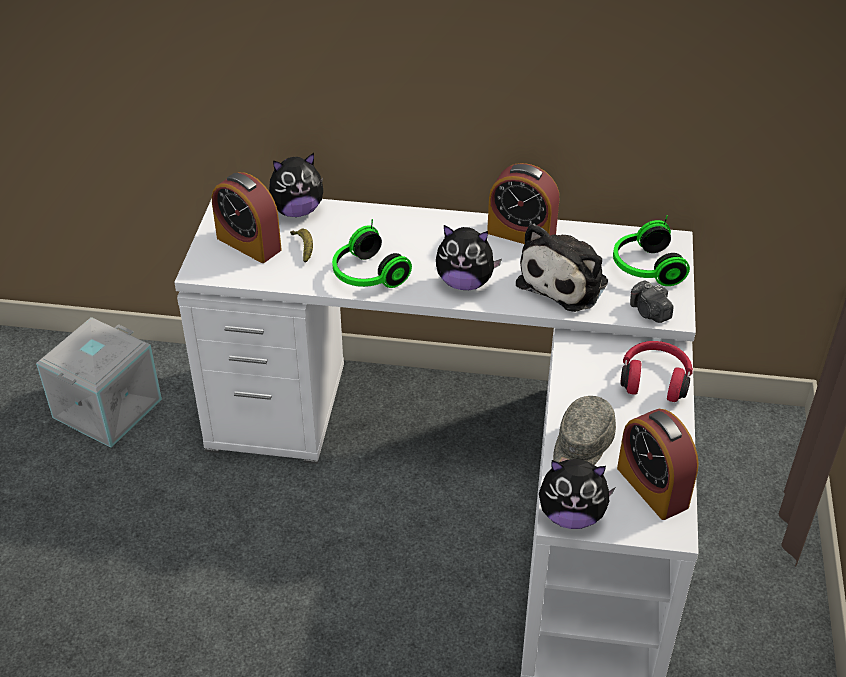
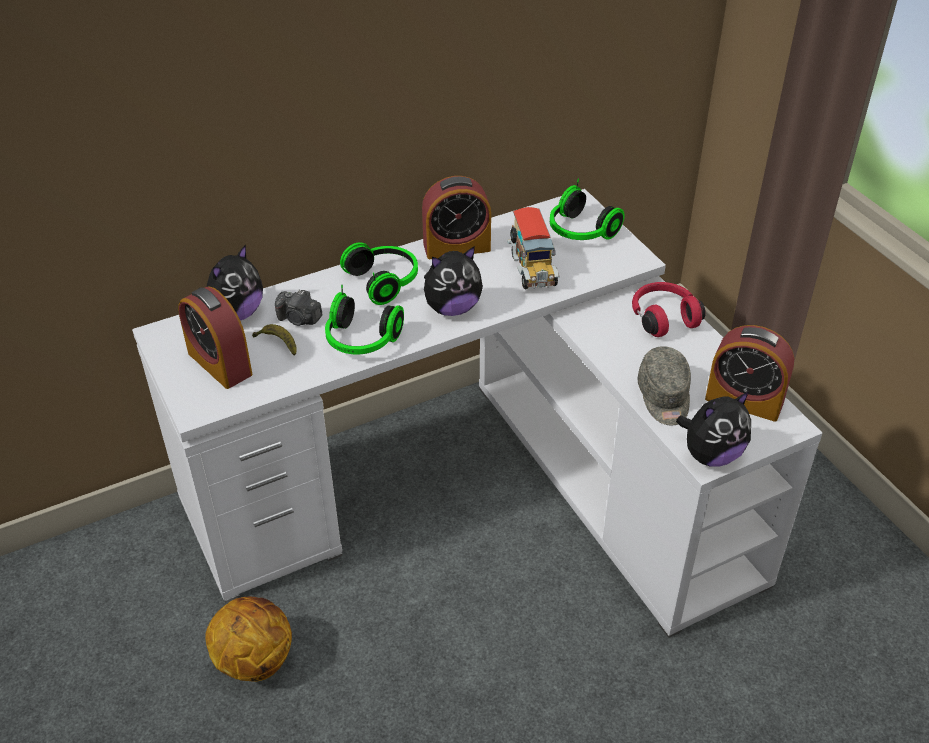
camera: 35 degrees left, 0 degrees up
grey storage box [36,317,162,448] -> none
alarm clock [212,172,282,263] -> alarm clock turned 45 degrees clockwise [178,286,253,389]
plush toy [516,223,608,312] -> toy truck [507,207,560,290]
camera [630,280,674,323] -> camera moved to [275,290,322,326]
none -> basketball [205,597,292,682]
none -> headphones [340,242,418,305]

